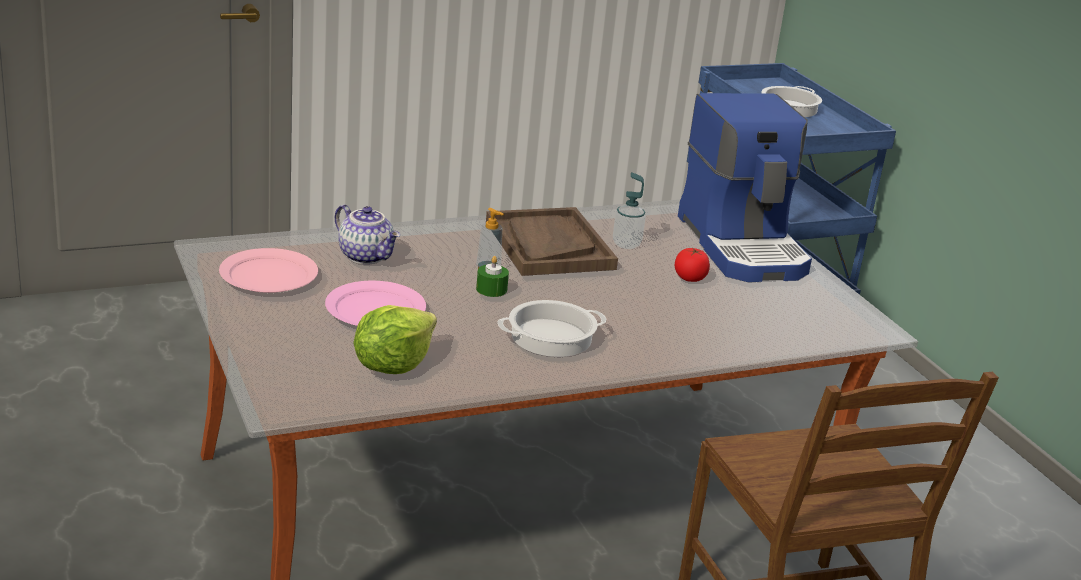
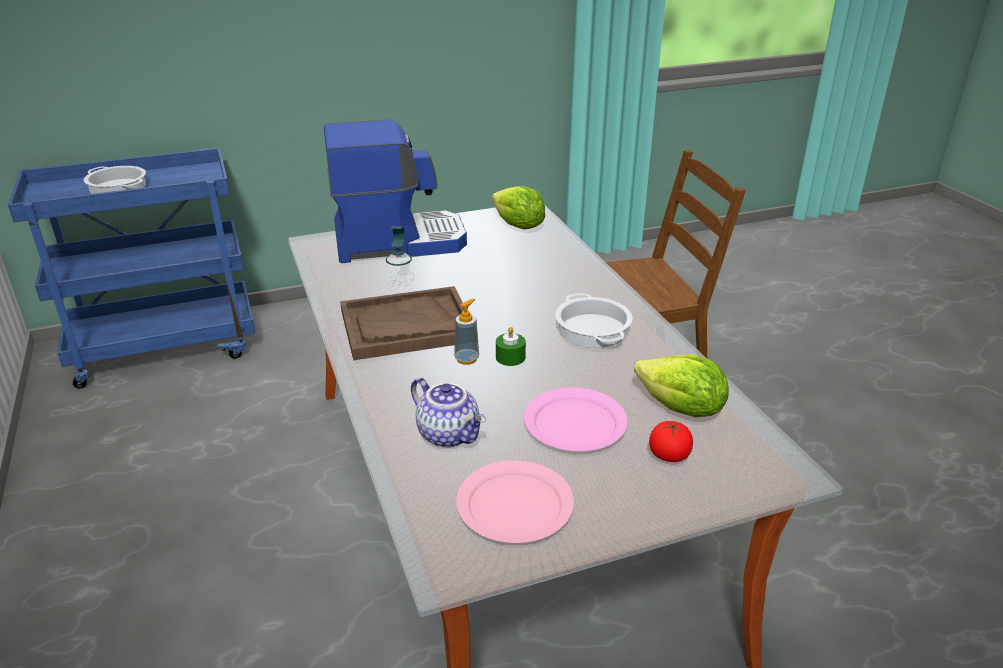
camera: 85 degrees left, 5 degrees up
teapot [335,204,400,265] -> teapot turned 90 degrees clockwise [411,378,486,448]
tomato [674,248,710,282] -> tomato moved to [649,421,693,462]
none -> lettuce [492,186,545,229]

